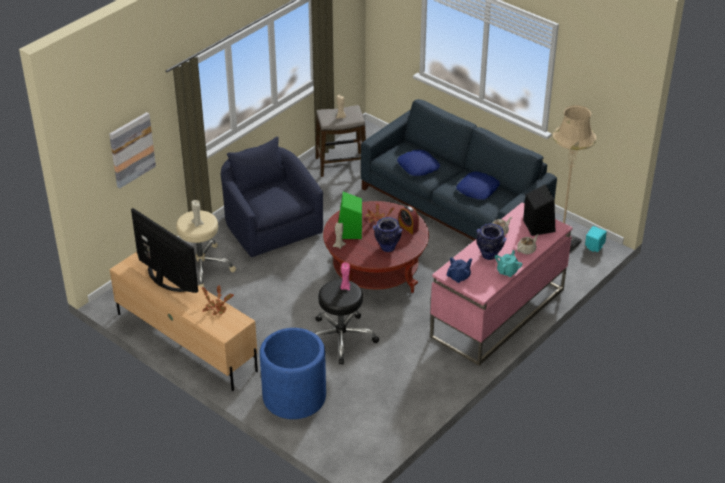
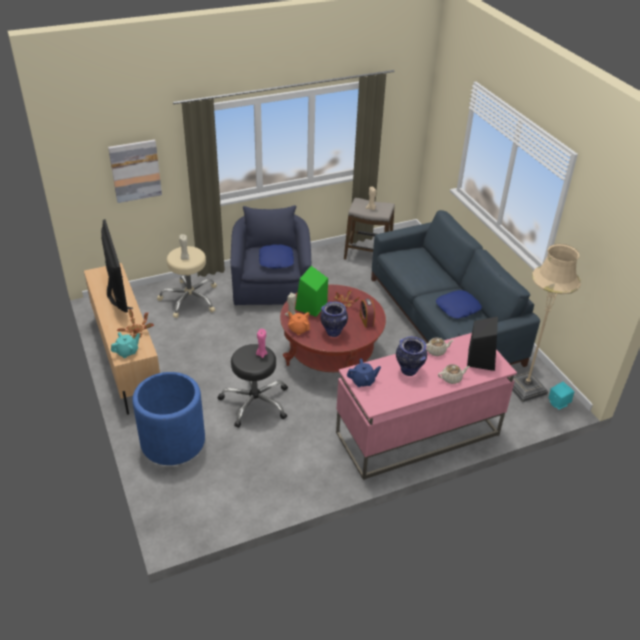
camera: 25 degrees right, 0 degrees up
blue pillow [397,150,440,176] -> blue pillow moved to [259,245,294,269]
turquoise teapot [495,250,522,277] -> turquoise teapot moved to [111,332,140,358]
none -> orange teapot [288,311,310,335]

